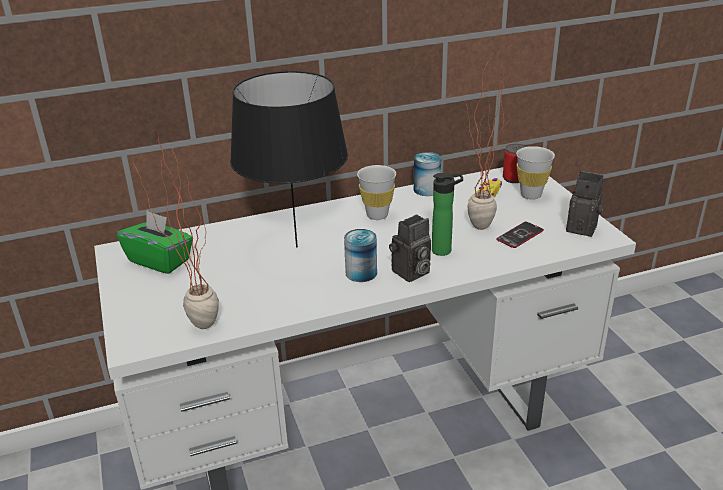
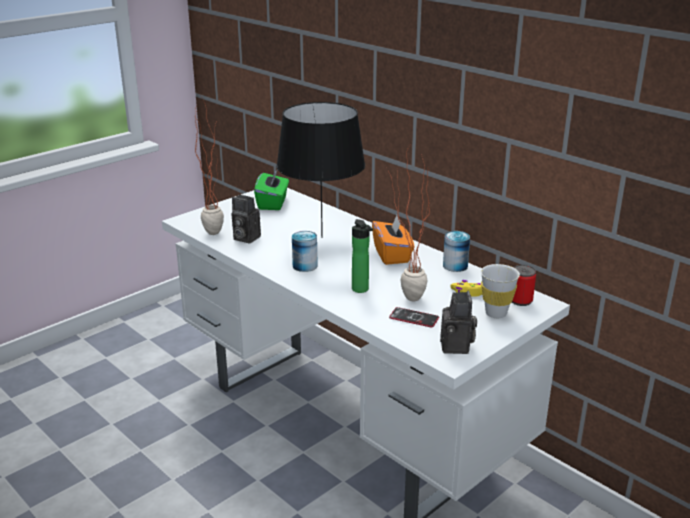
camera: 65 degrees right, 5 degrees down
white cup [357,165,396,220] -> orange tissue box [372,215,415,265]
camera [389,214,431,282] -> camera moved to [231,195,261,244]

